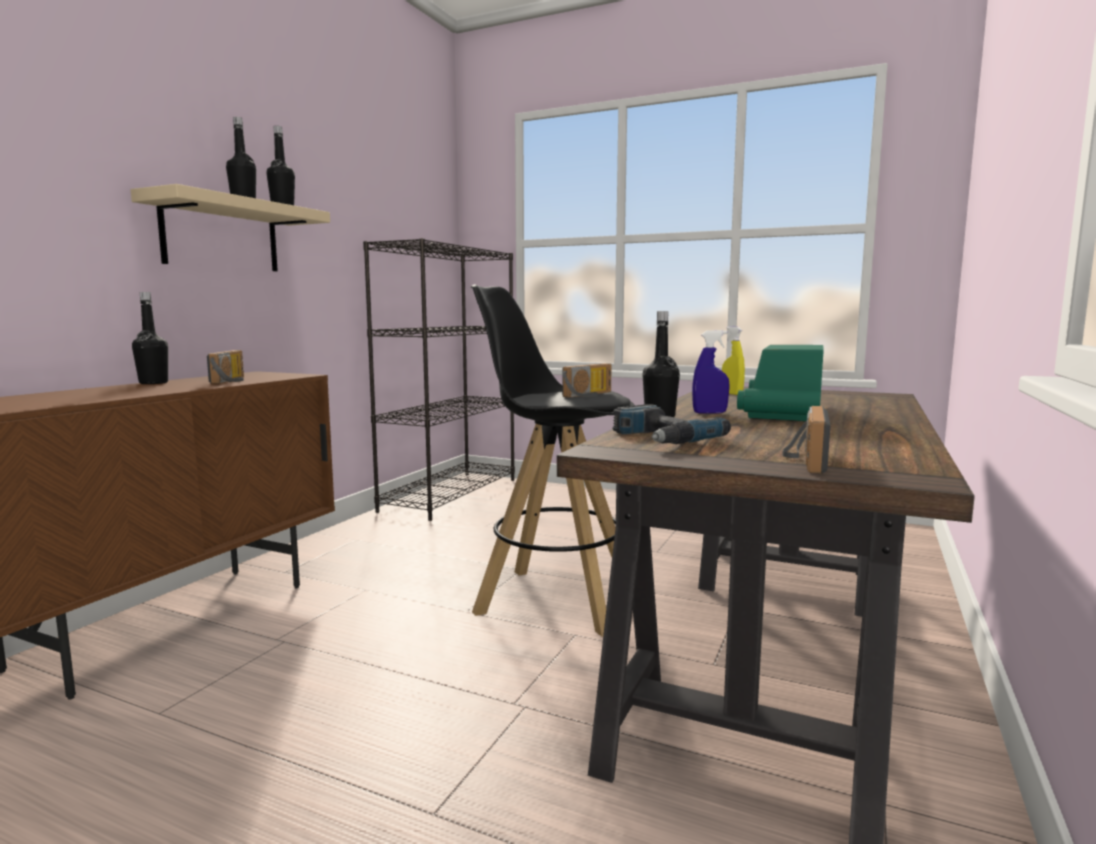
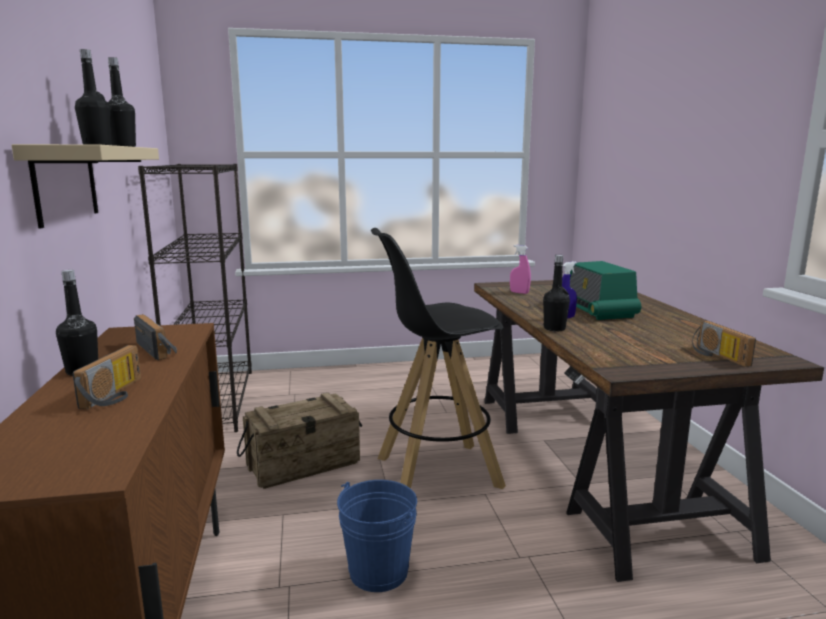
camera: 35 degrees left, 5 degrees up
radio [562,363,612,398] -> radio moved to [72,345,141,410]
power drill [612,404,731,444] -> none
yellow spray bottle [722,326,745,395] -> pink spray bottle [510,245,531,294]
none -> crate [237,393,362,489]
none -> blue bucket [337,480,417,592]

